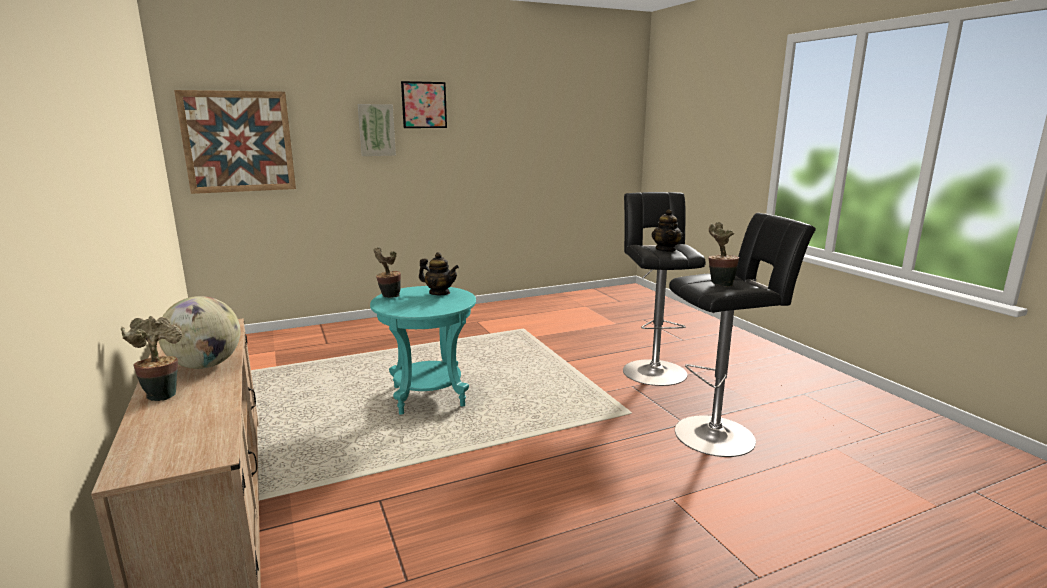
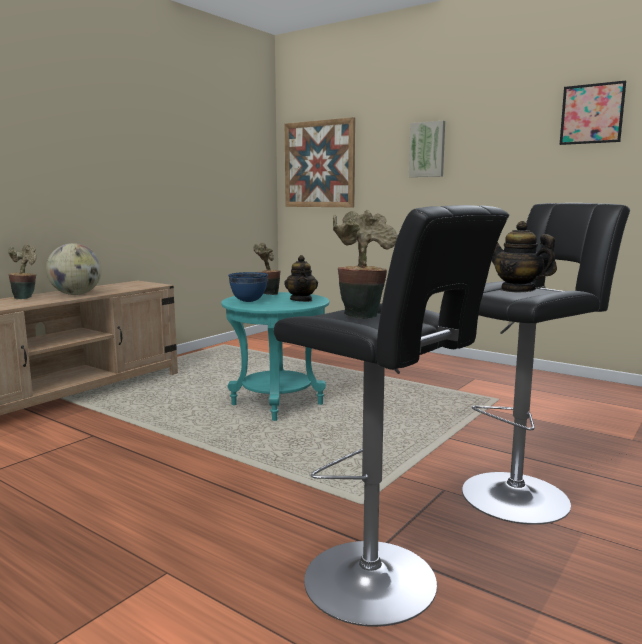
camera: 60 degrees right, 5 degrees down
picture [401,81,447,128] -> picture moved to [560,80,626,145]
teapot [651,209,683,252] -> teapot turned 75 degrees clockwise [492,221,557,292]
none -> blue bowl [228,272,268,302]

